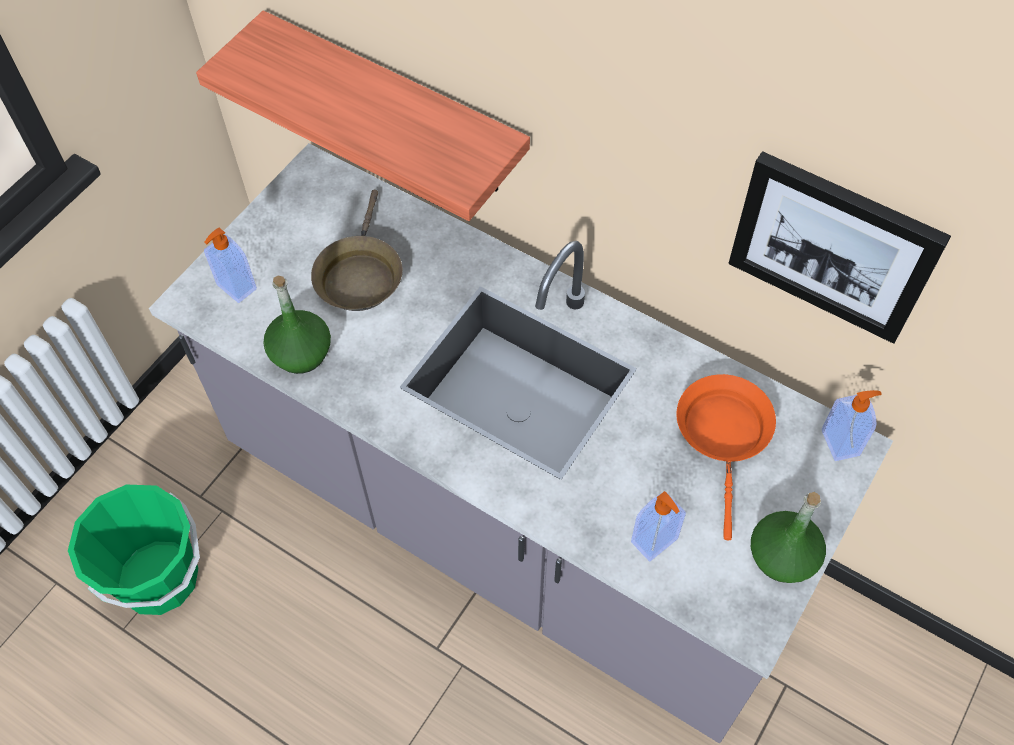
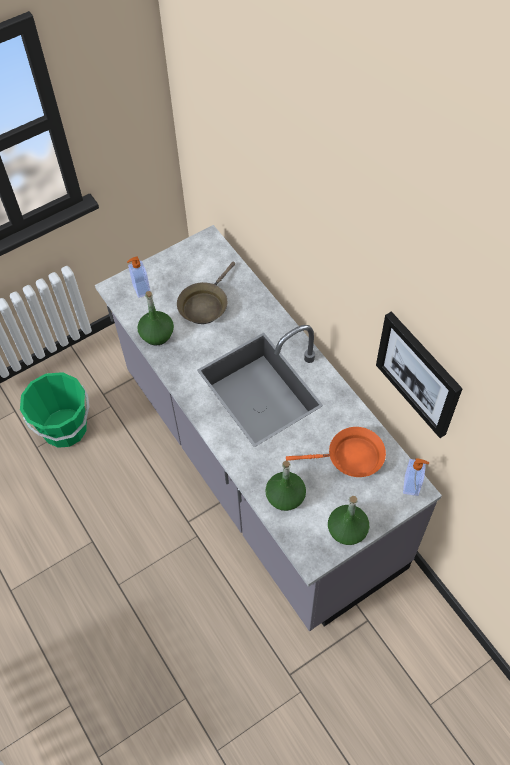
camera: 25 degrees right, 0 degrees up
shelf [196,10,530,221] -> none
soap dispenser [631,491,686,561] -> green bottle [265,461,306,511]
orange frying pan [676,374,776,540] -> orange frying pan turned 60 degrees clockwise [286,427,386,477]

